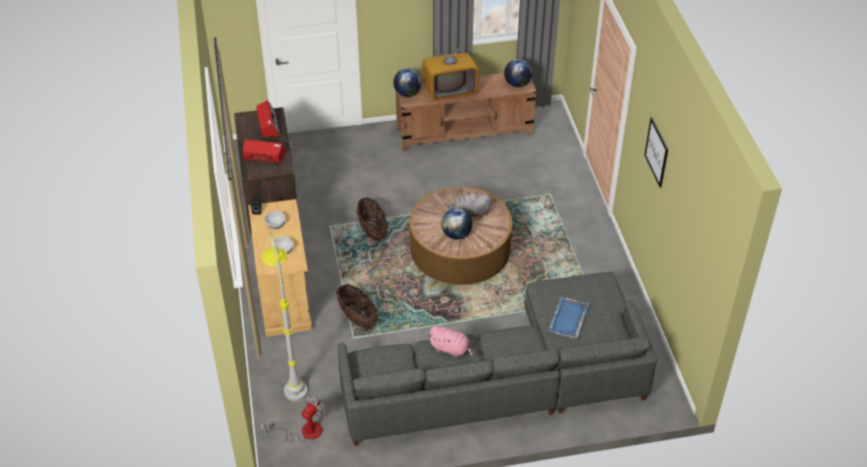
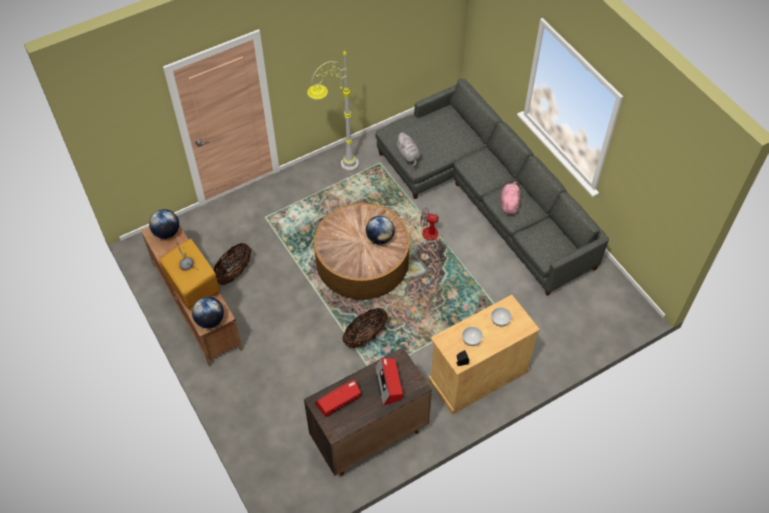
camera: 110 degrees left, 10 degrees up
fan [260,395,326,442] -> fan moved to [420,207,451,260]
grey floor lamp [262,231,308,401] -> grey floor lamp moved to [307,49,359,172]
basket [337,284,378,329] -> basket moved to [214,243,251,285]
grey plush toy [445,192,491,218] -> grey plush toy moved to [395,132,421,167]
blue tray [548,297,590,339] -> none
picture [644,117,668,188] -> none

